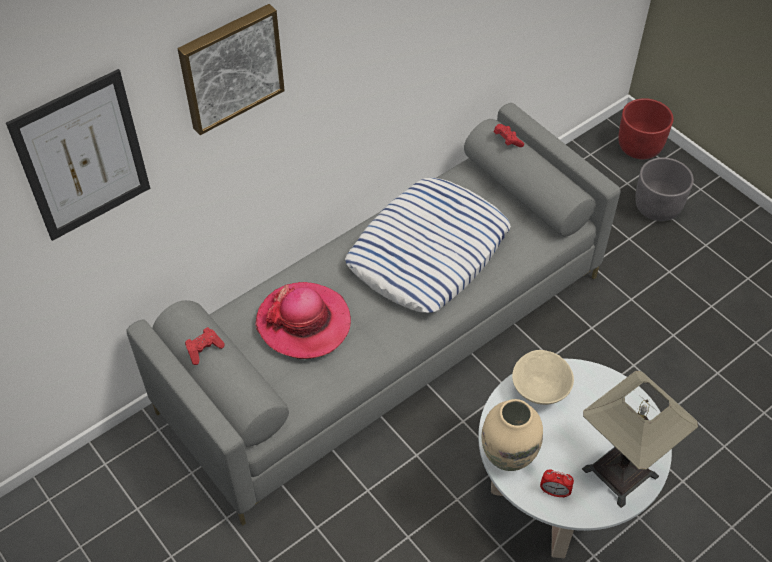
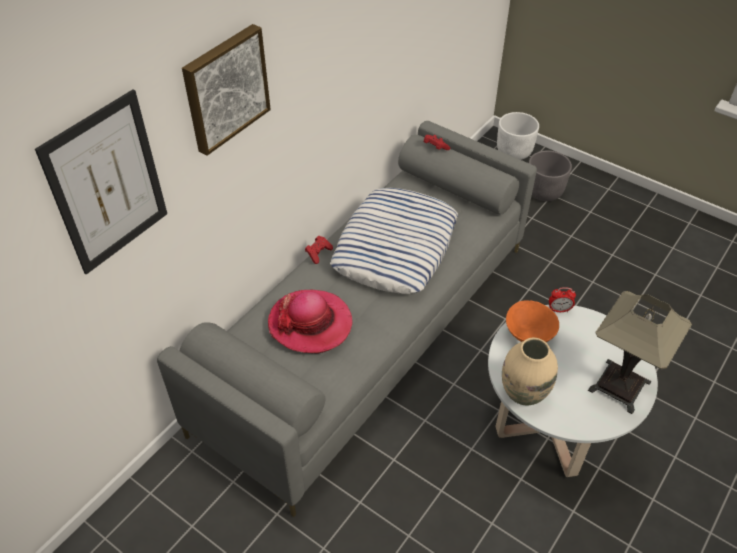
camera: 15 degrees left, 5 degrees down
red game controller [185,327,225,365] -> red game controller moved to [305,236,333,264]
beige bowl [512,350,574,405] -> orange bowl [506,301,559,342]
alarm clock [540,469,574,498] -> alarm clock moved to [549,287,576,312]
red planter [618,98,673,159] -> white planter [497,112,539,160]

